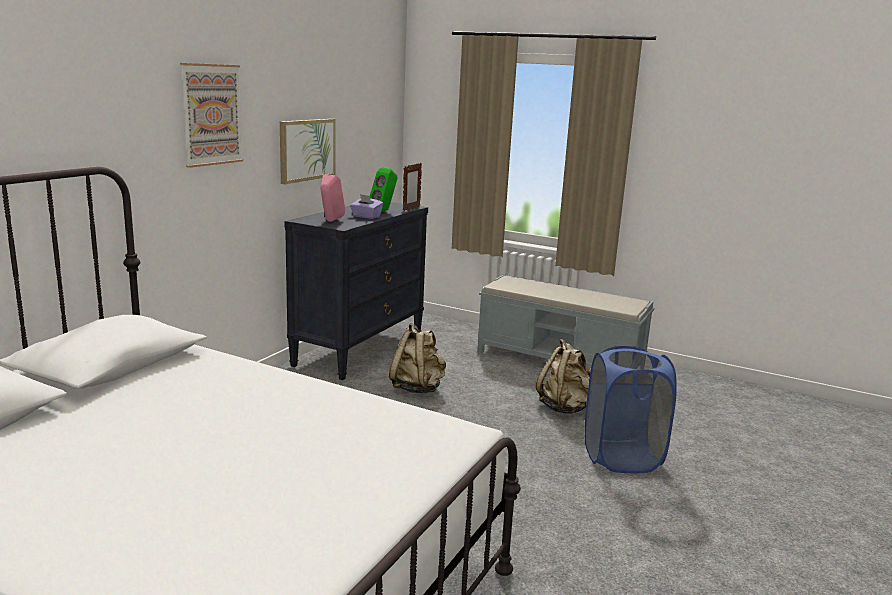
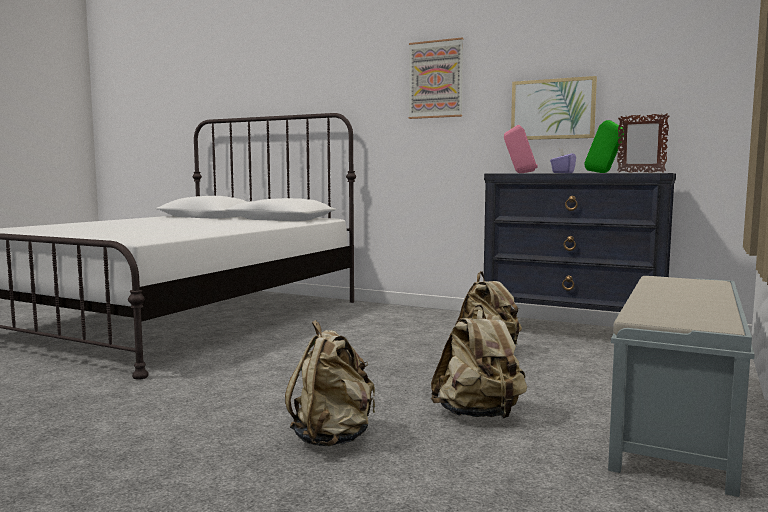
camera: 90 degrees right, 10 degrees down
blue laundry basket [585,346,677,473] -> beige backpack [285,320,375,446]

